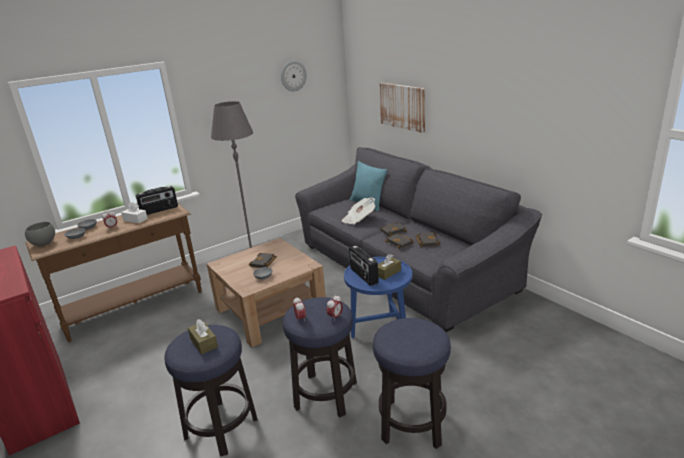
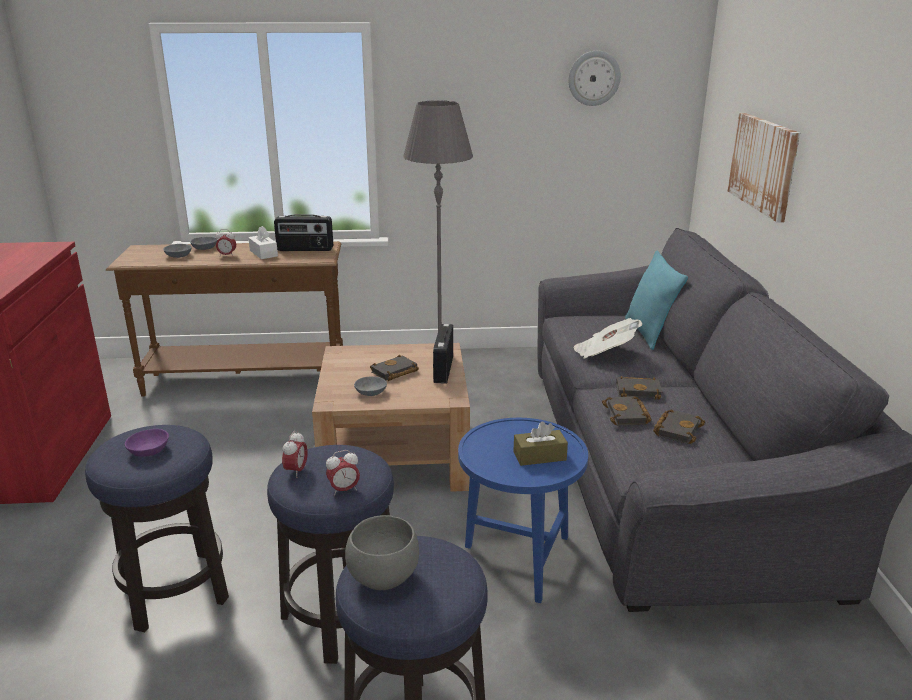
camera: 30 degrees right, 0 degrees up
grey bowl [25,222,55,246] -> grey bowl moved to [345,515,419,590]
brown tissue box [188,319,218,354] -> purple bowl [125,429,169,457]
radio [349,245,379,286] -> radio moved to [433,324,453,384]

